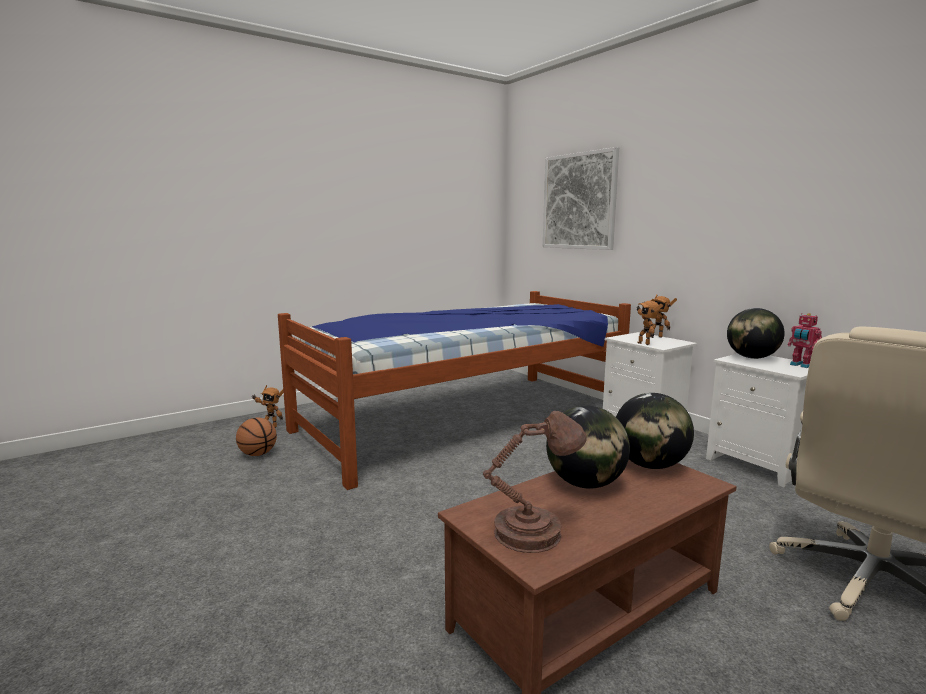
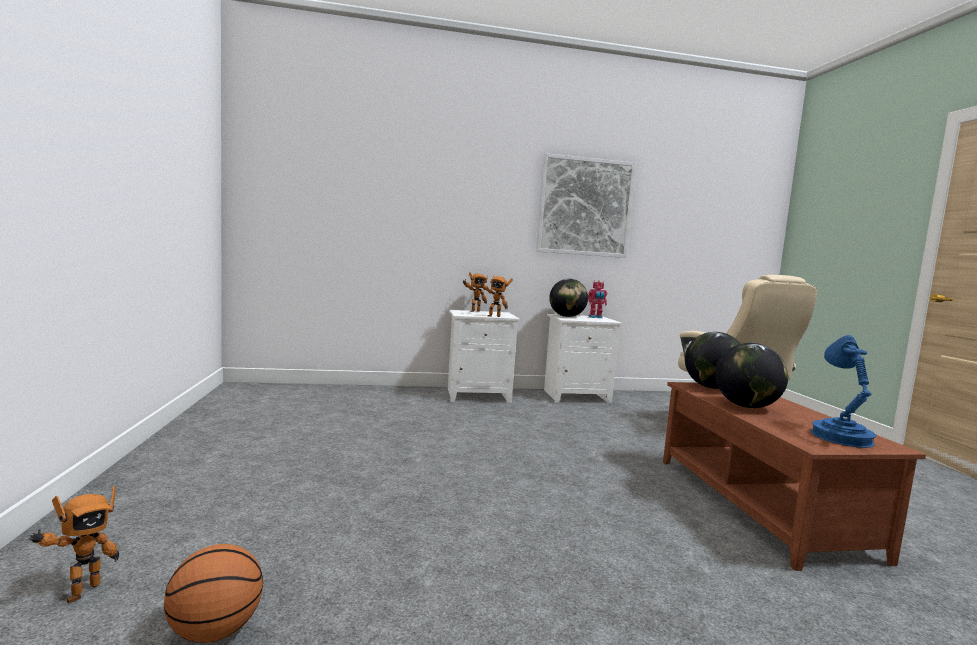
camera: 65 degrees left, 5 degrees down
bed [278,291,631,490] -> none
brown table lamp [483,411,587,553] -> blue table lamp [811,335,876,448]
picture [543,147,619,250] -> picture moved to [536,153,636,258]

